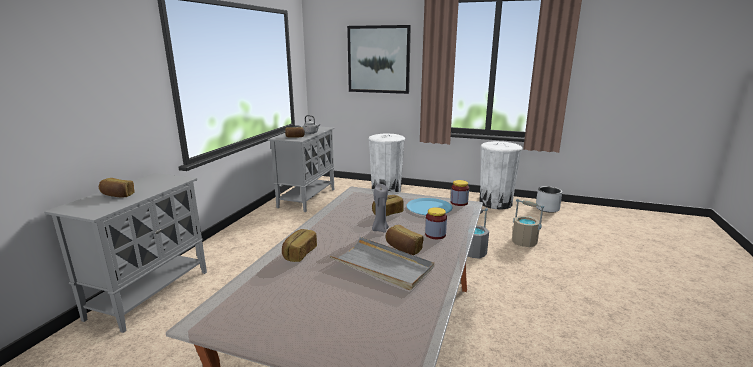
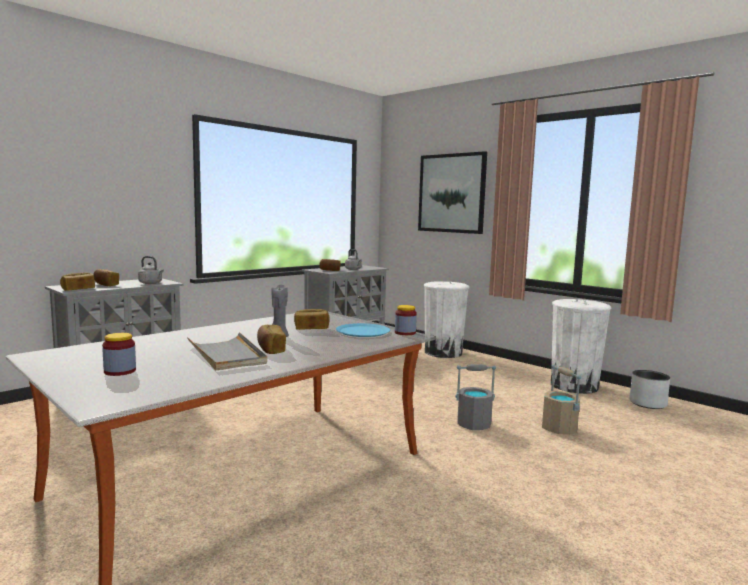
camera: 25 degrees right, 10 degrees down
bread [282,229,317,262] -> bread moved to [60,273,95,291]
jar [425,207,447,239] -> jar moved to [102,333,136,376]
none -> grey kettle [138,256,164,284]

